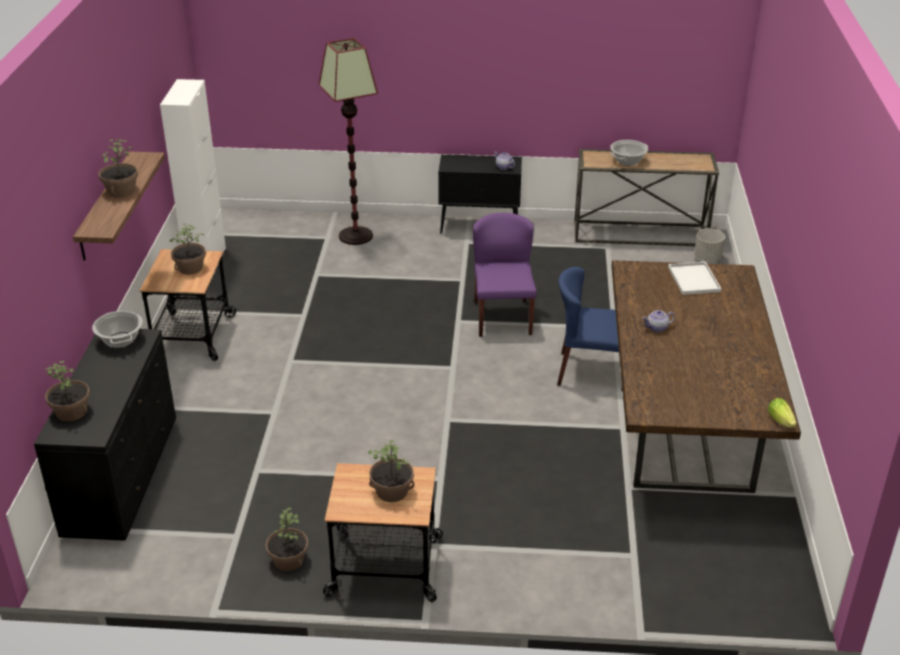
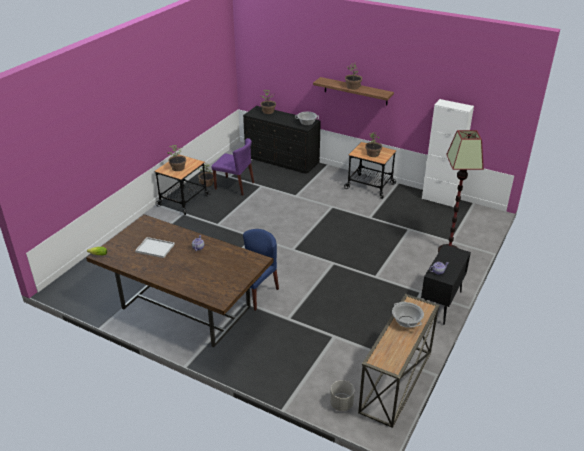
camera: 115 degrees right, 0 degrees up
purple chair [473,213,537,337] -> purple chair moved to [212,138,254,196]
white tray [668,262,721,295] -> white tray moved to [135,237,175,258]

